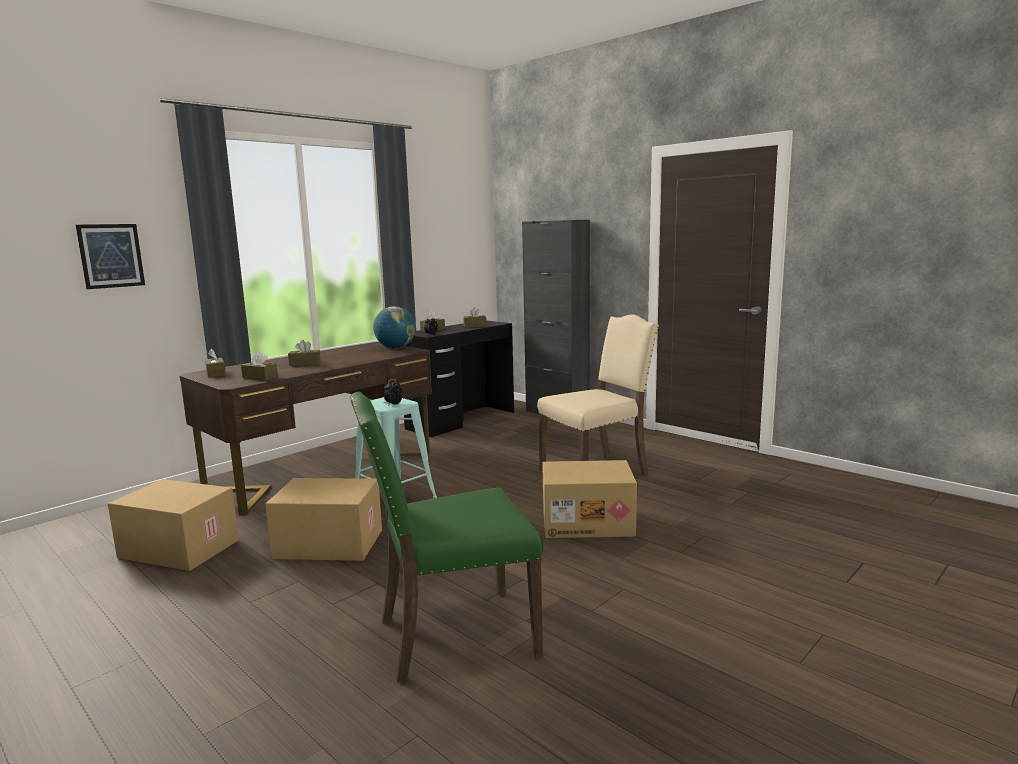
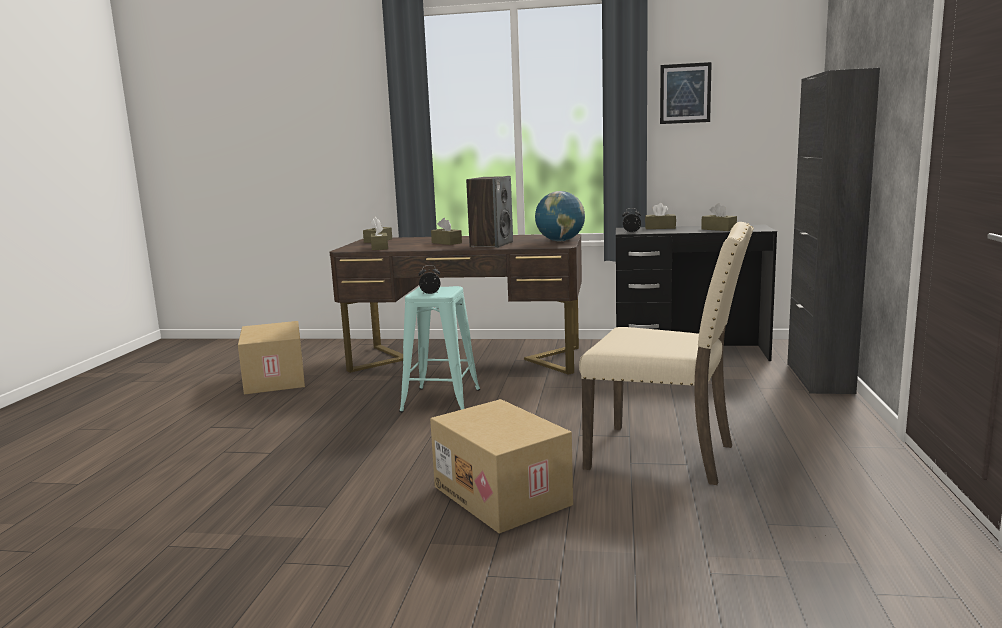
camera: 55 degrees right, 0 degrees up
picture [76,224,145,289] -> picture moved to [660,62,712,124]
cardboard box [265,478,382,561] -> none
green chair [350,392,543,683] -> none
none -> speaker [466,176,513,248]

